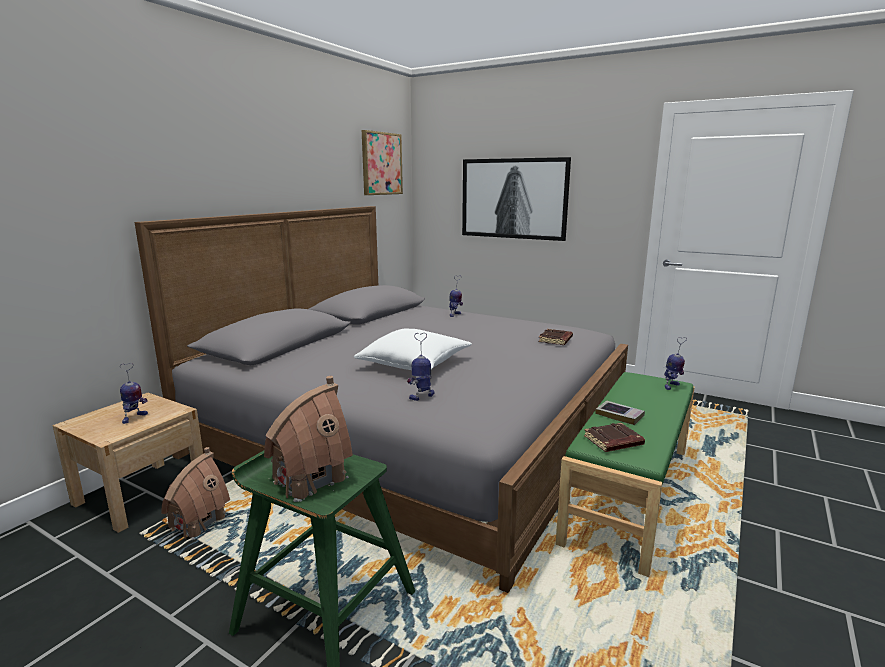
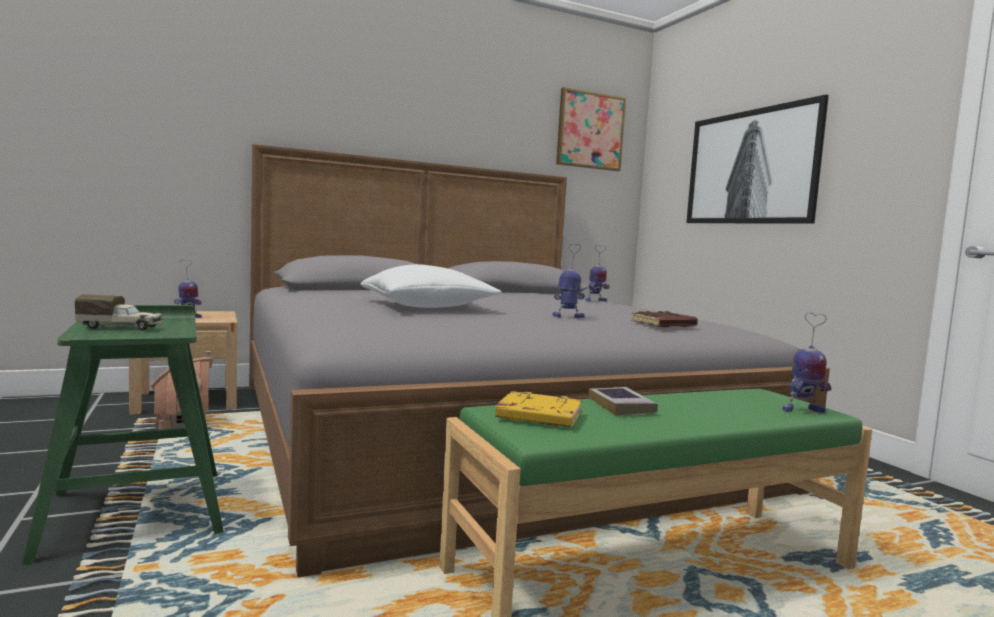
camera: 35 degrees right, 10 degrees down
toy house [264,376,353,502] -> toy truck [75,294,162,331]
toy robot [407,333,434,401] -> toy robot moved to [552,244,585,318]
brown book [584,423,645,452] -> yellow book [495,391,582,427]

